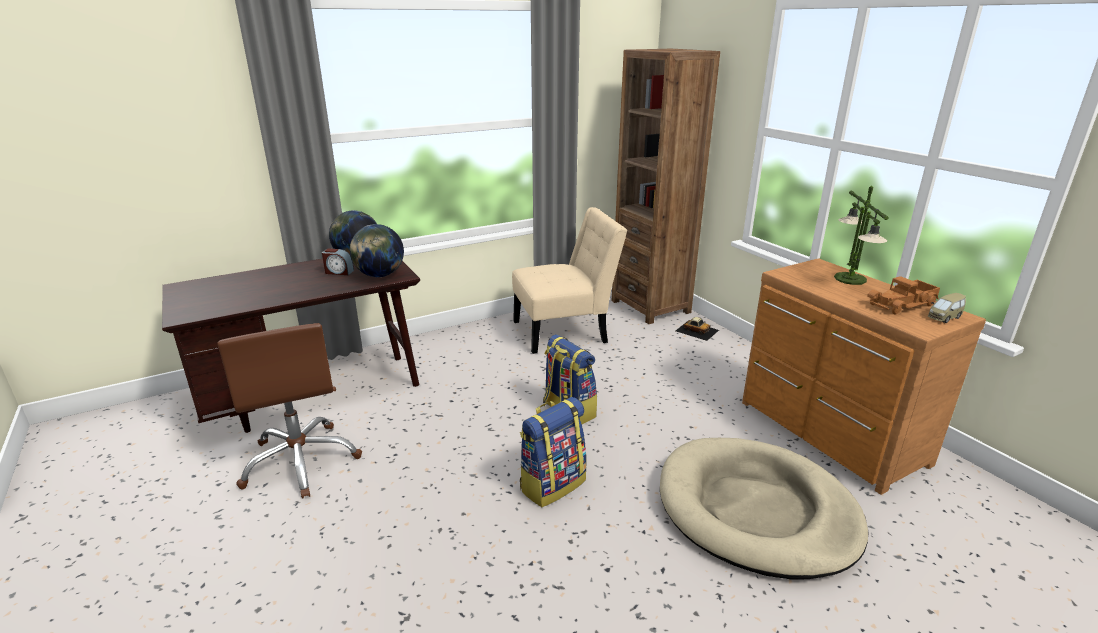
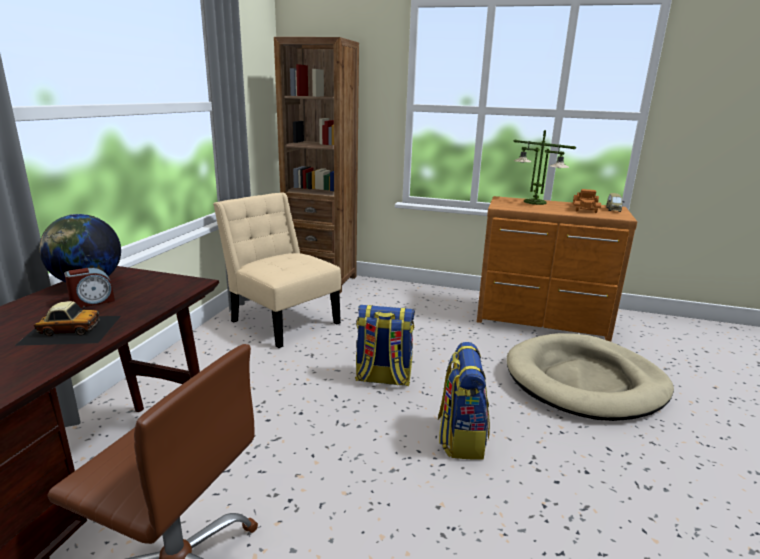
camera: 45 degrees left, 5 degrees down
globe [350,224,404,277] -> none
beige chair [512,207,627,354] -> beige chair turned 75 degrees counterclockwise [213,192,341,348]
toy car [676,317,719,341] -> toy car moved to [15,301,121,346]

